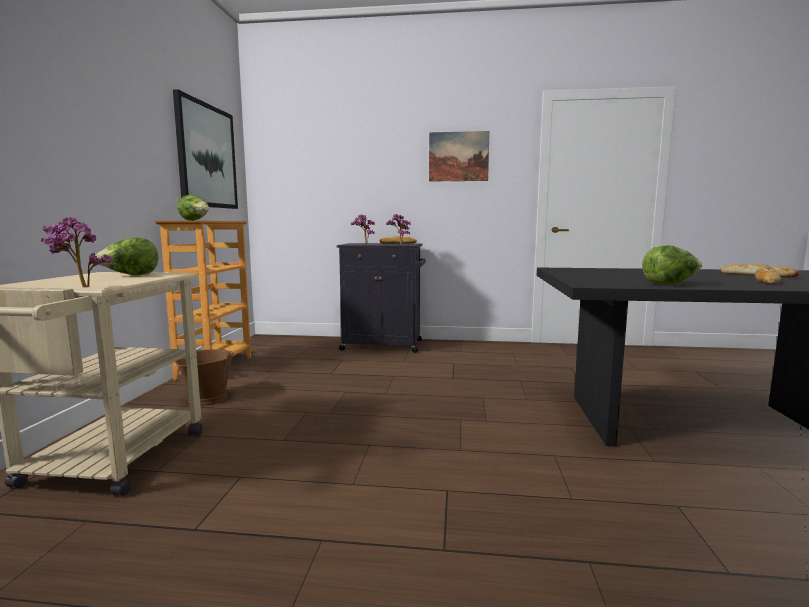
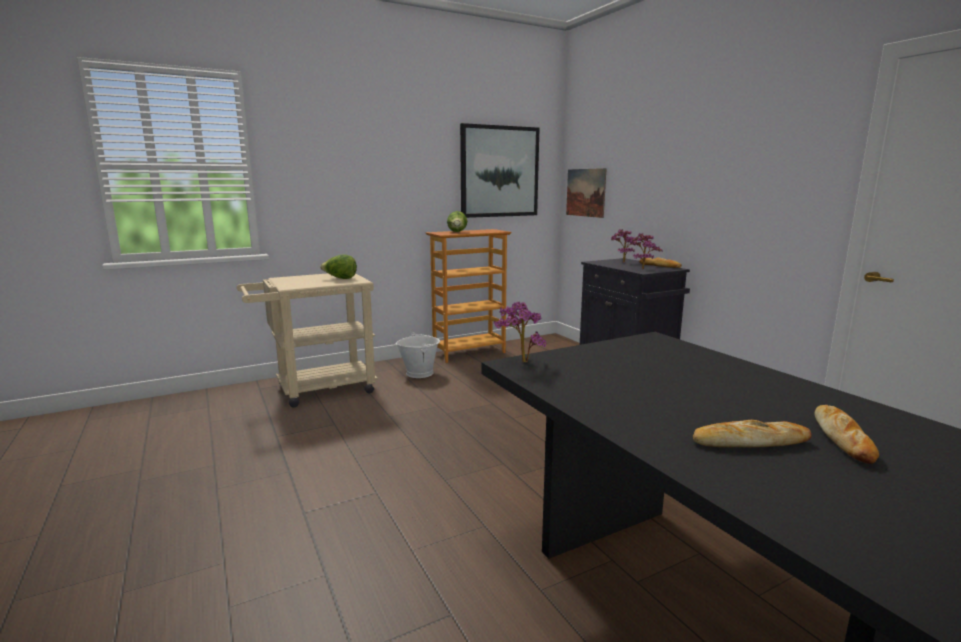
camera: 55 degrees right, 5 degrees up
potted plant [41,217,113,288] -> potted plant moved to [494,302,546,363]
brown bucket [175,349,234,406] -> white bucket [396,332,440,378]
picture [429,131,490,182] -> picture moved to [566,168,607,218]
lettuce [642,245,702,284] -> none

